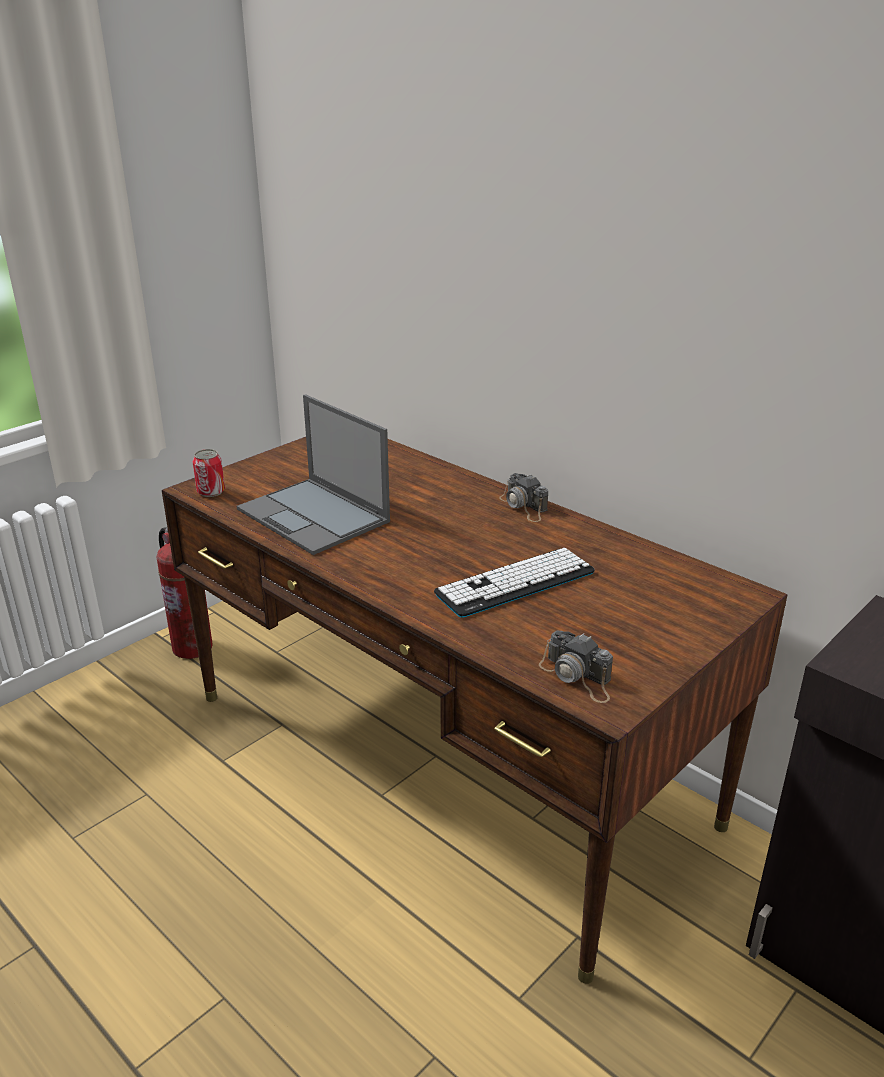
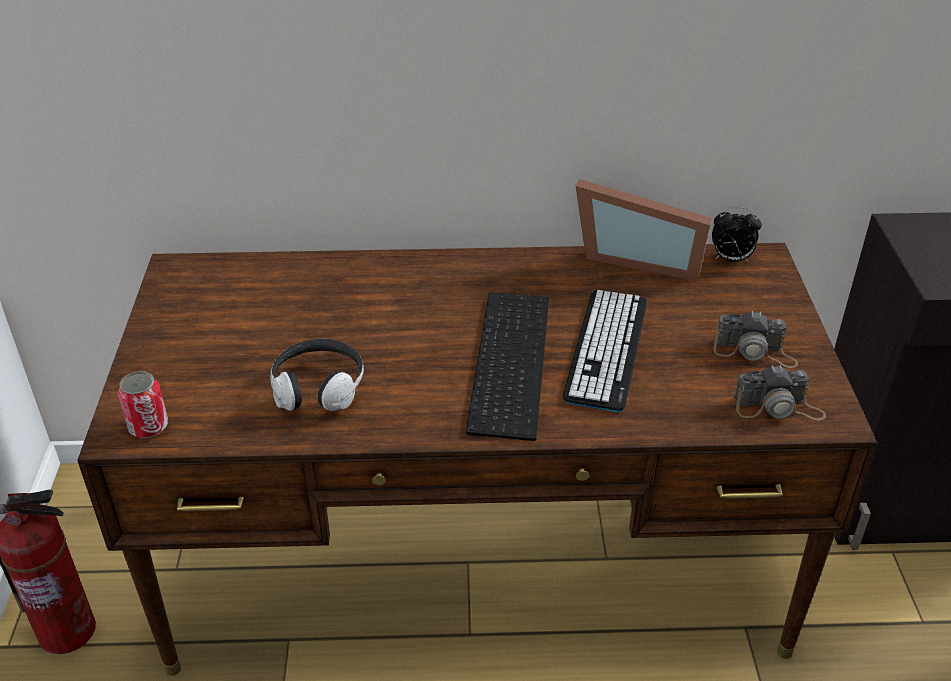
camera: 45 degrees left, 10 degrees up
laptop [236,394,390,555] -> headphones [270,338,364,411]
camera [499,473,548,522] -> camera moved to [713,311,798,368]
none -> keyboard [466,292,549,441]
none -> picture frame [576,179,712,281]
none -> alarm clock [712,207,762,262]

